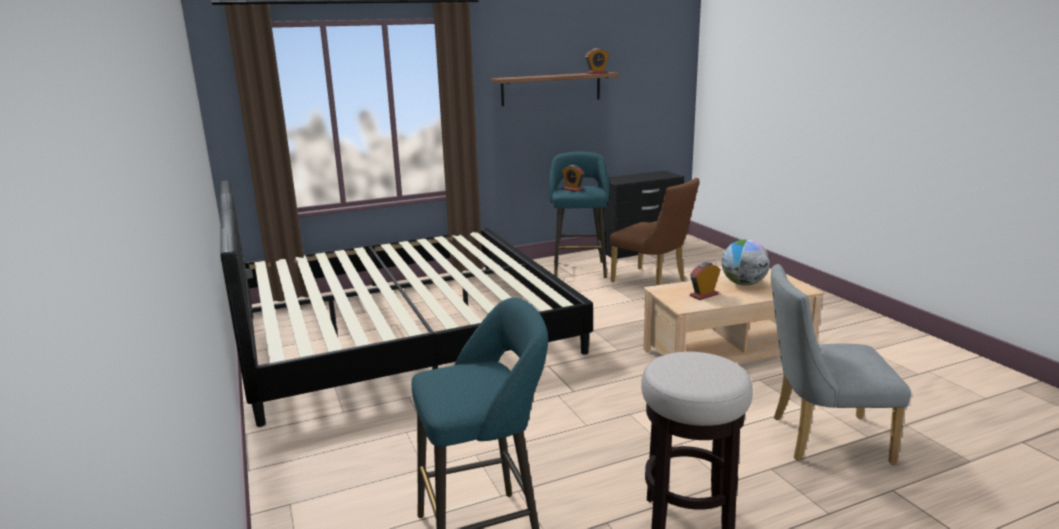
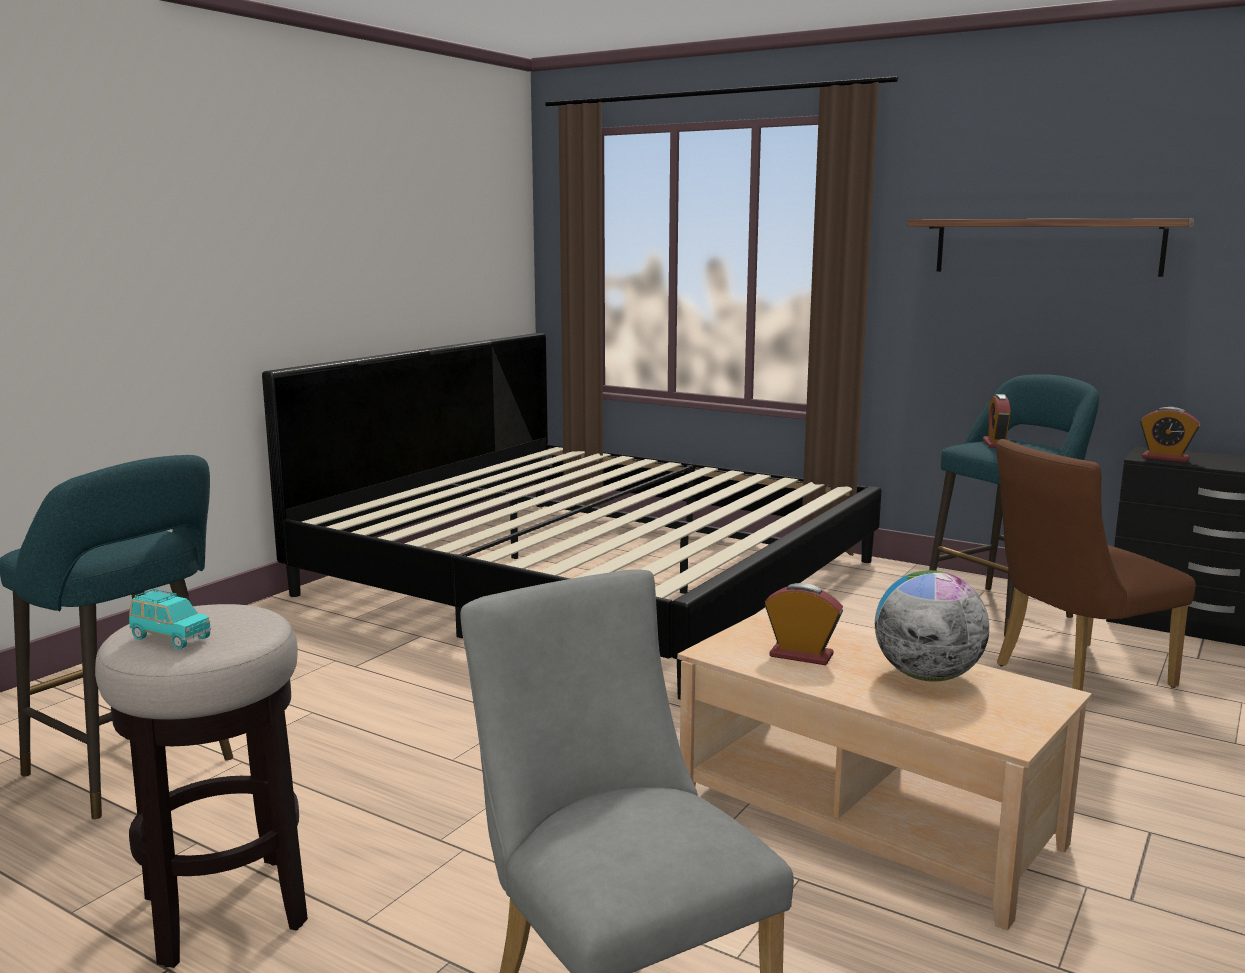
camera: 55 degrees right, 5 degrees down
alarm clock [585,48,609,74] -> alarm clock moved to [1140,407,1200,463]
brown chair [610,178,699,285] -> brown chair turned 60 degrees clockwise [996,439,1196,691]
none -> turquoise toy car [129,589,211,649]

